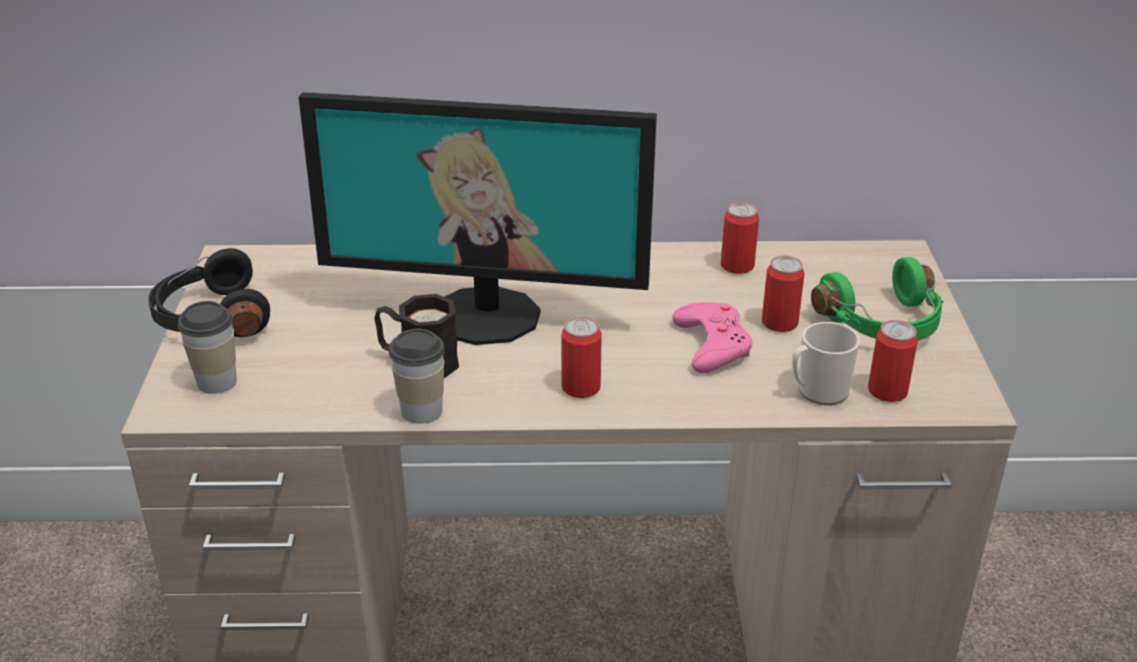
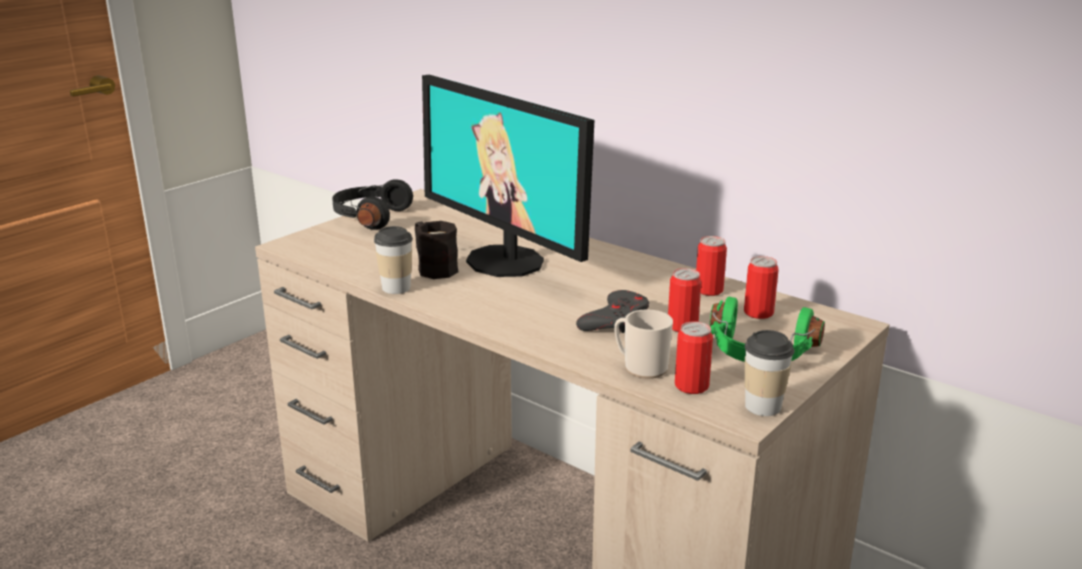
camera: 40 degrees right, 10 degrees down
cup [178,301,237,394] -> cup moved to [744,330,794,416]
can [561,316,602,398] -> can moved to [744,256,779,319]
pink game controller [672,302,752,374] -> grey game controller [576,290,649,333]

